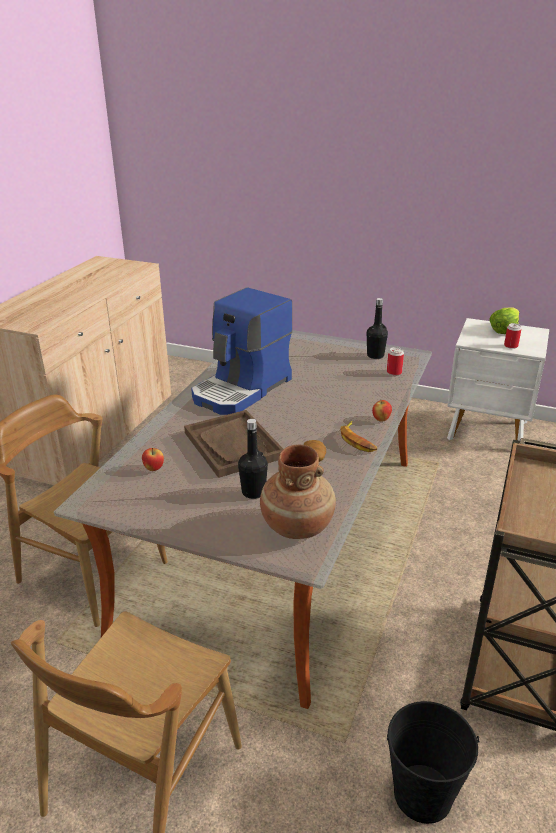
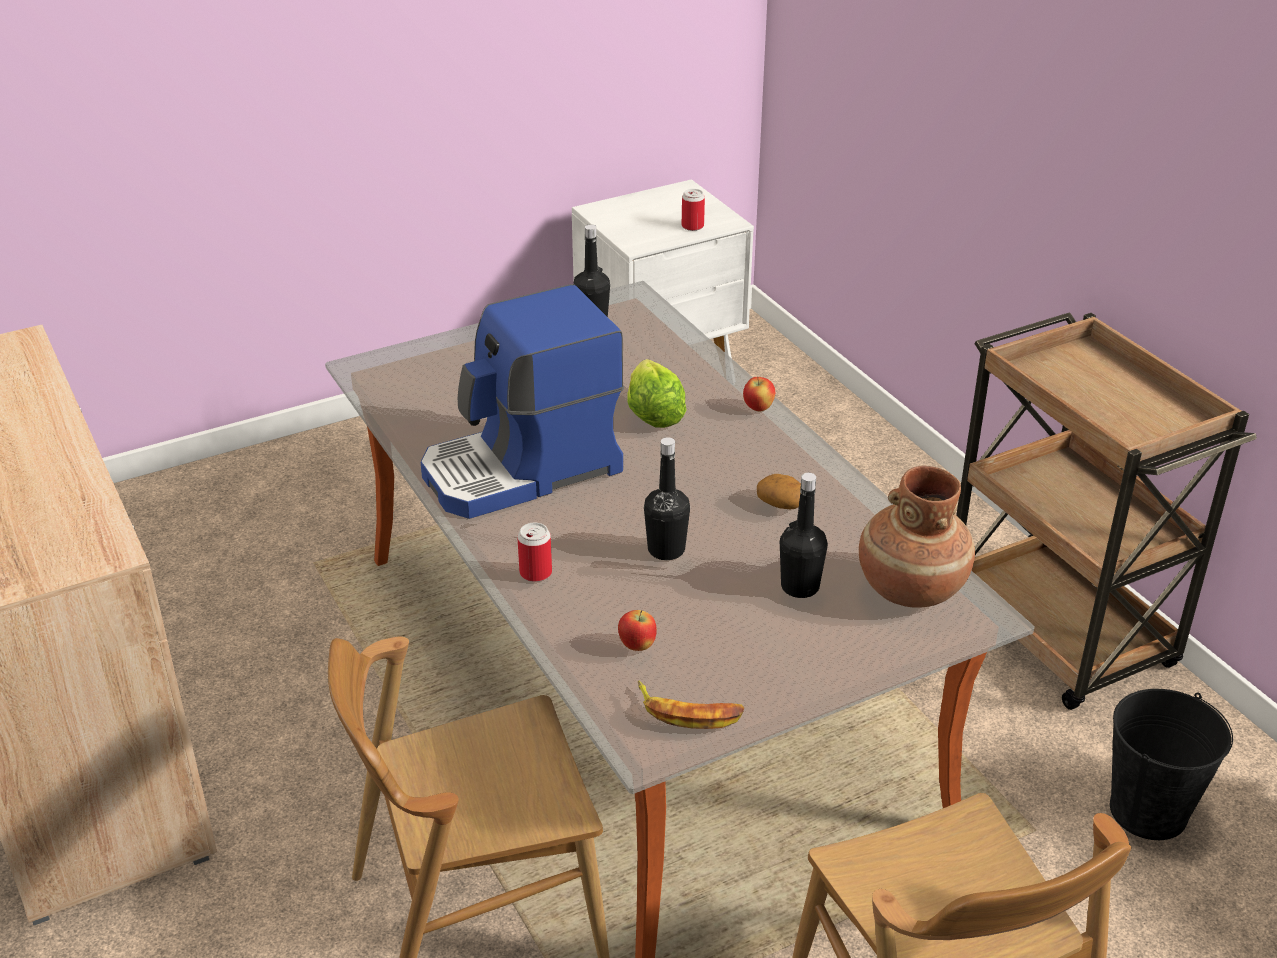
camera: 50 degrees left, 5 degrees up
brown tray [184,410,283,478] -> black bottle [644,437,690,560]
coffee machine [191,287,293,415] -> coffee machine turned 75 degrees clockwise [420,284,624,519]
banana [340,421,377,452] -> banana moved to [638,681,745,729]
can [387,347,404,376] -> can moved to [517,523,552,582]
lettuce [489,307,519,334] -> lettuce moved to [628,359,687,428]

